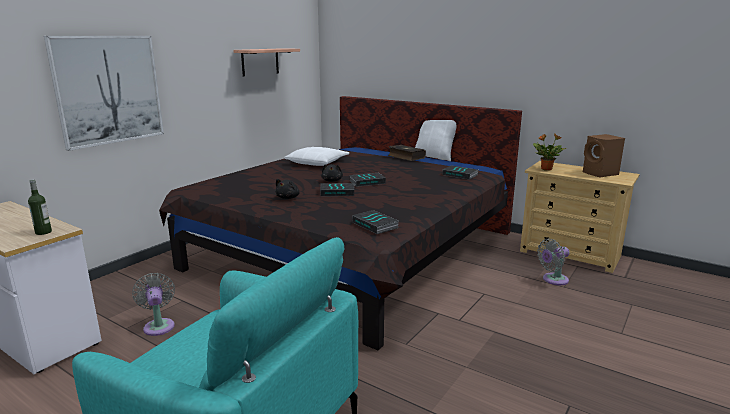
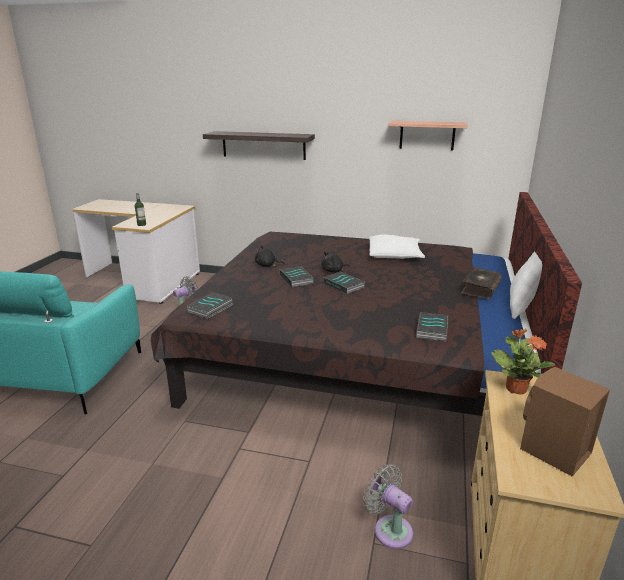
camera: 70 degrees right, 5 degrees up
picture [44,36,164,151] -> shelf [203,131,315,160]

